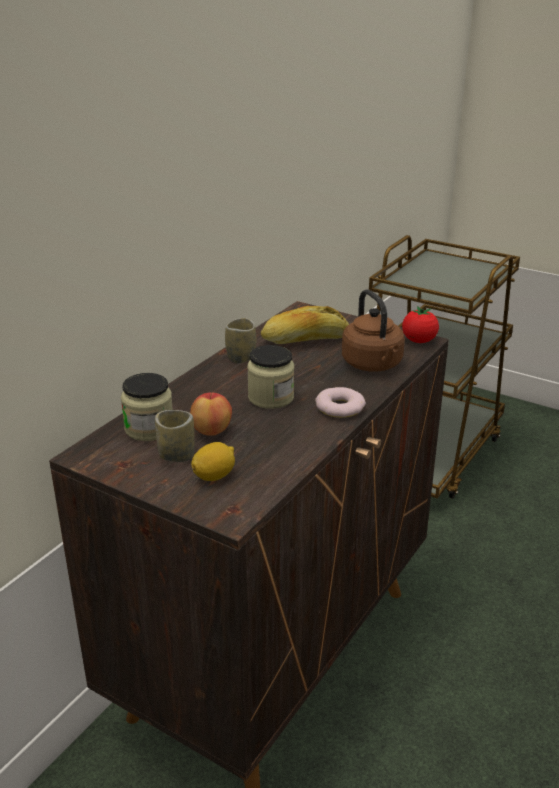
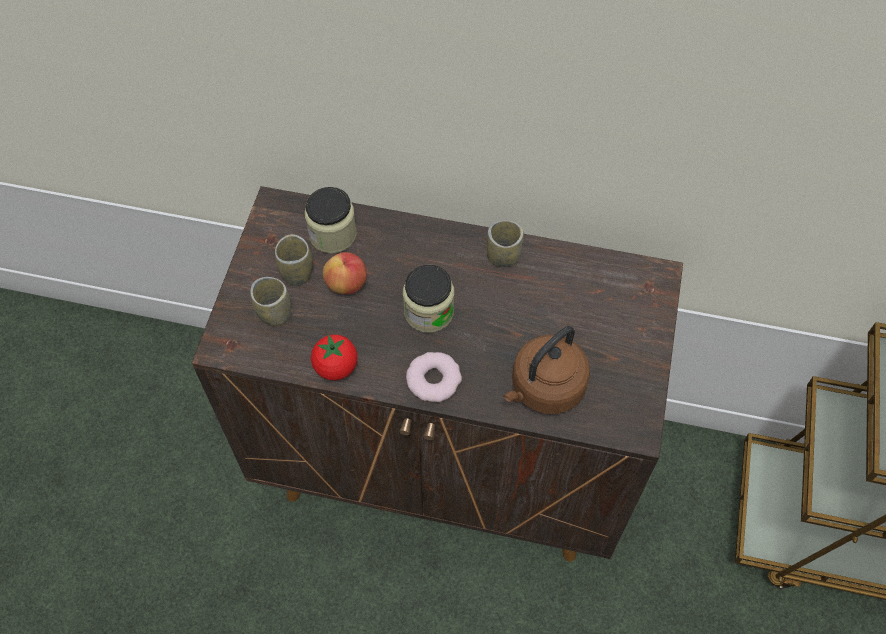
camera: 70 degrees right, 30 degrees up
lemon [191,442,235,481] -> cup [250,277,291,326]
bread [261,306,349,344] -> none
tomato [402,306,439,343] -> tomato moved to [311,335,358,380]

